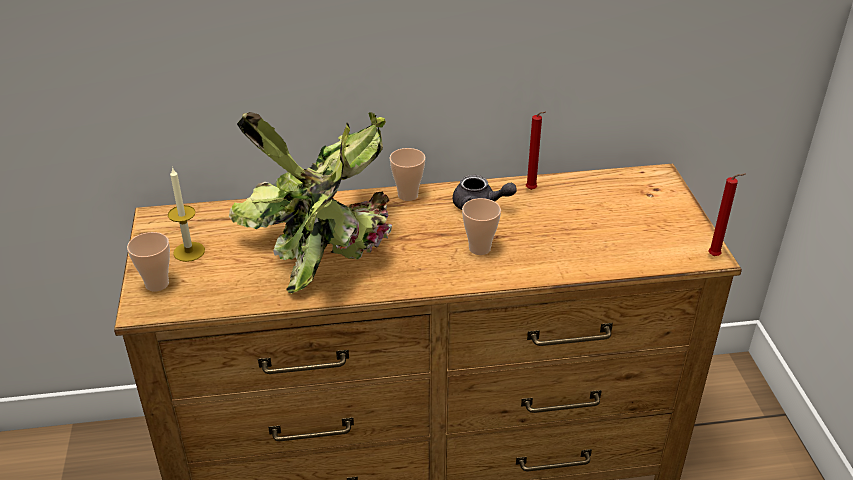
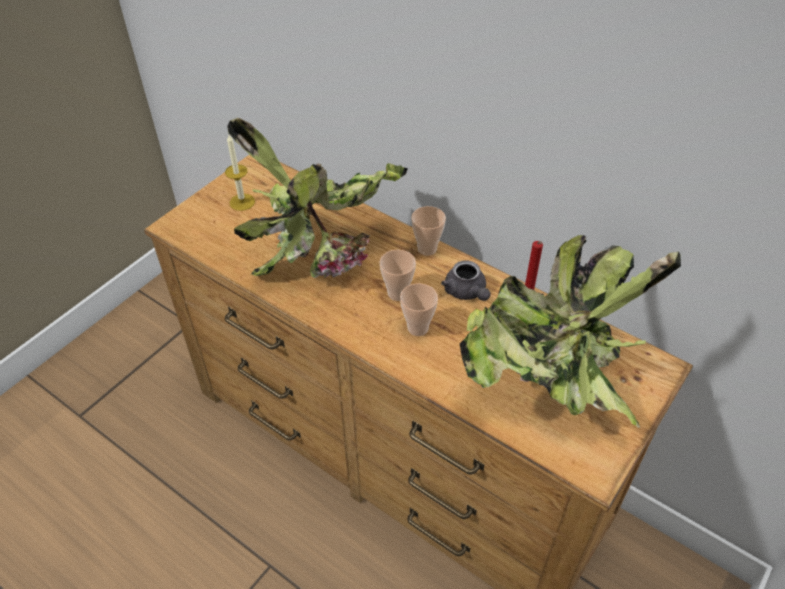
camera: 45 degrees right, 10 degrees up
cup [127,232,170,291] -> cup moved to [380,250,416,301]
red candle [708,173,746,256] -> none
none -> potted plant [460,235,681,428]

